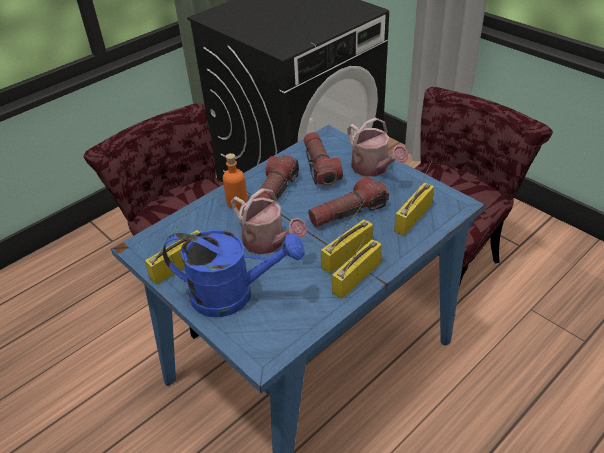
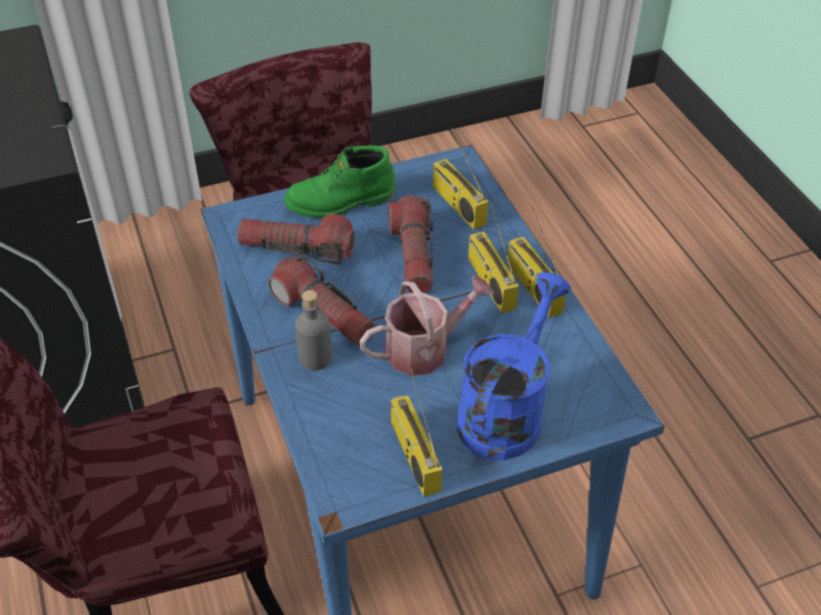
camera: 70 degrees left, 5 degrees up
orange bottle [223,153,248,209] -> grey bottle [295,290,332,370]
watering can [347,117,408,177] -> green boot [284,145,395,218]

